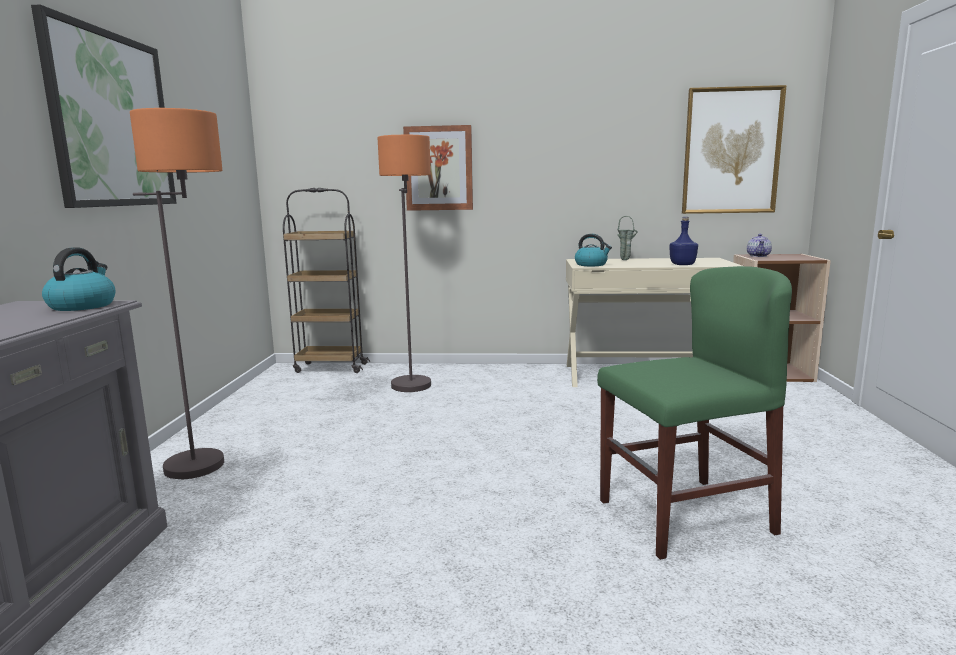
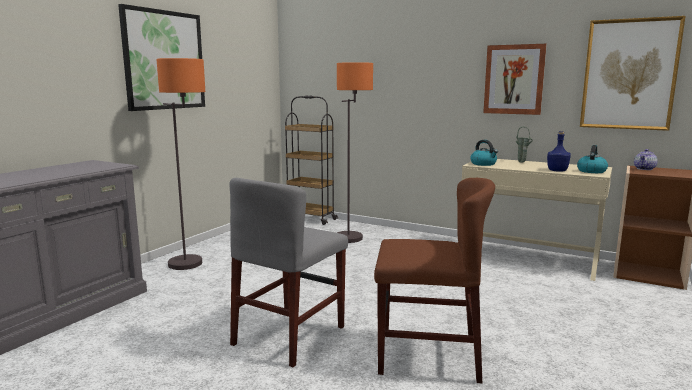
camera: 25 degrees right, 0 degrees up
kettle [42,248,116,311] -> kettle moved to [577,145,608,173]
picture [403,125,473,211] -> picture moved to [483,44,547,115]
green chair [597,266,792,560] -> brown chair [374,178,495,383]
none -> grey chair [230,178,348,367]

